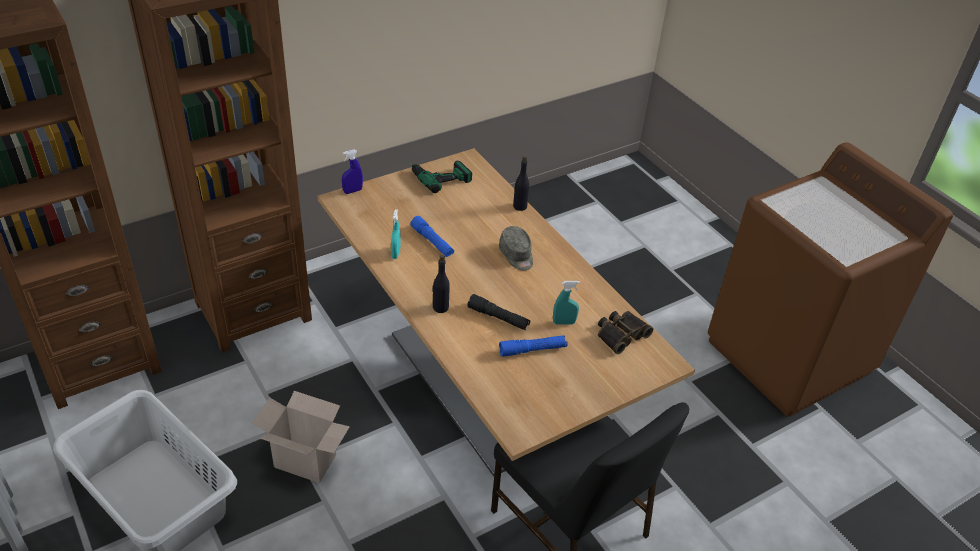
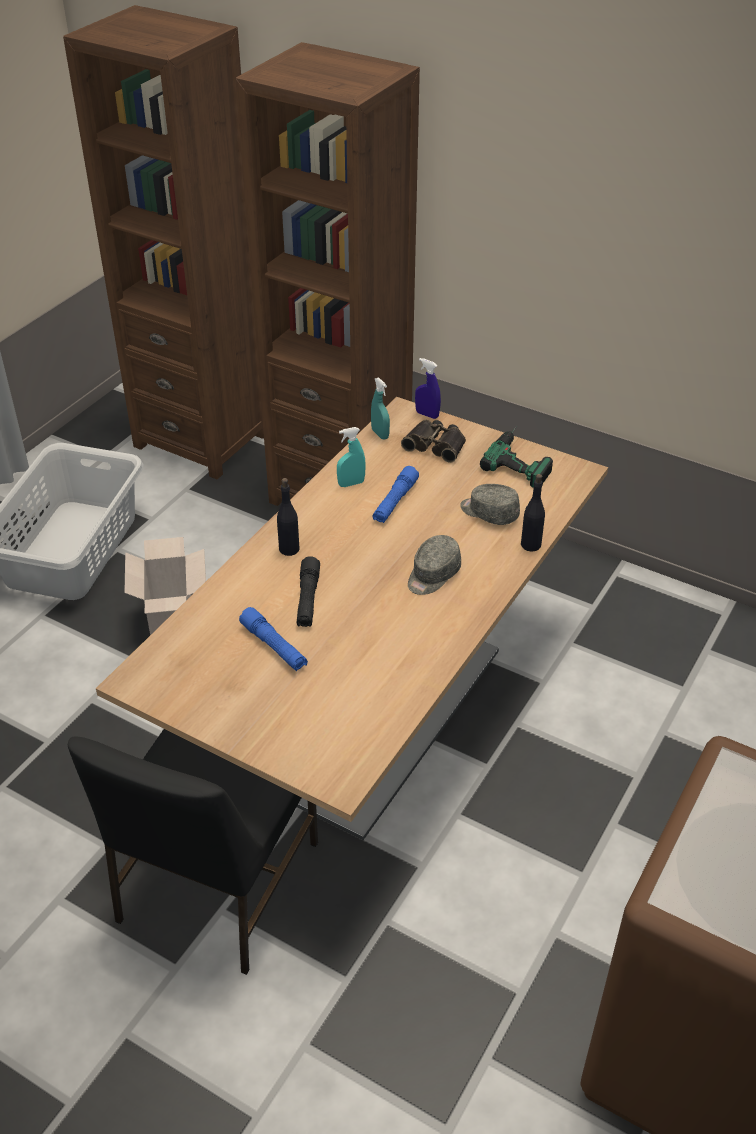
camera: 65 degrees right, 0 degrees up
turquoise spray bottle [553,281,580,325] -> turquoise spray bottle moved to [371,377,390,440]
binoculars [598,311,654,355] -> binoculars moved to [401,420,466,463]
none -> grey cap [460,484,520,525]

